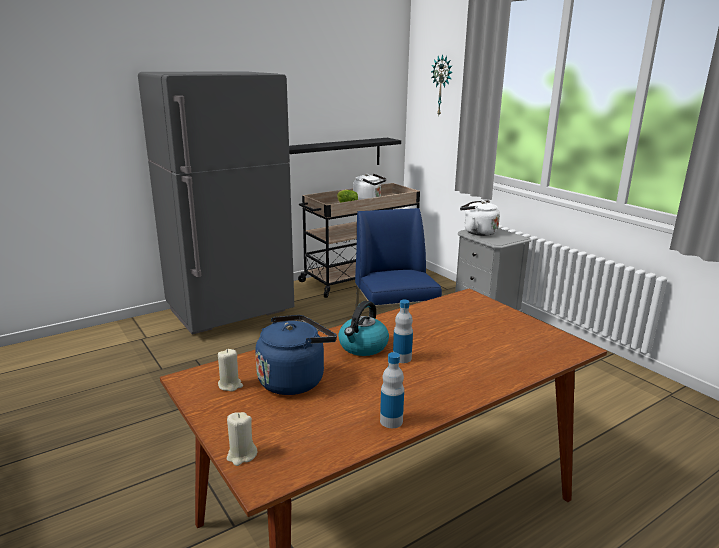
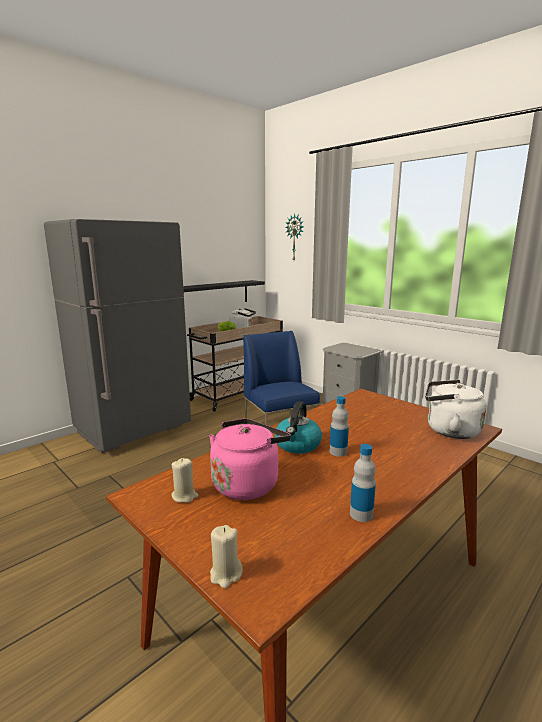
camera: 10 degrees left, 5 degrees down
blue kettle [255,315,337,395] -> pink kettle [209,418,291,500]
white kettle [460,200,500,236] -> white kettle moved to [425,380,486,439]

